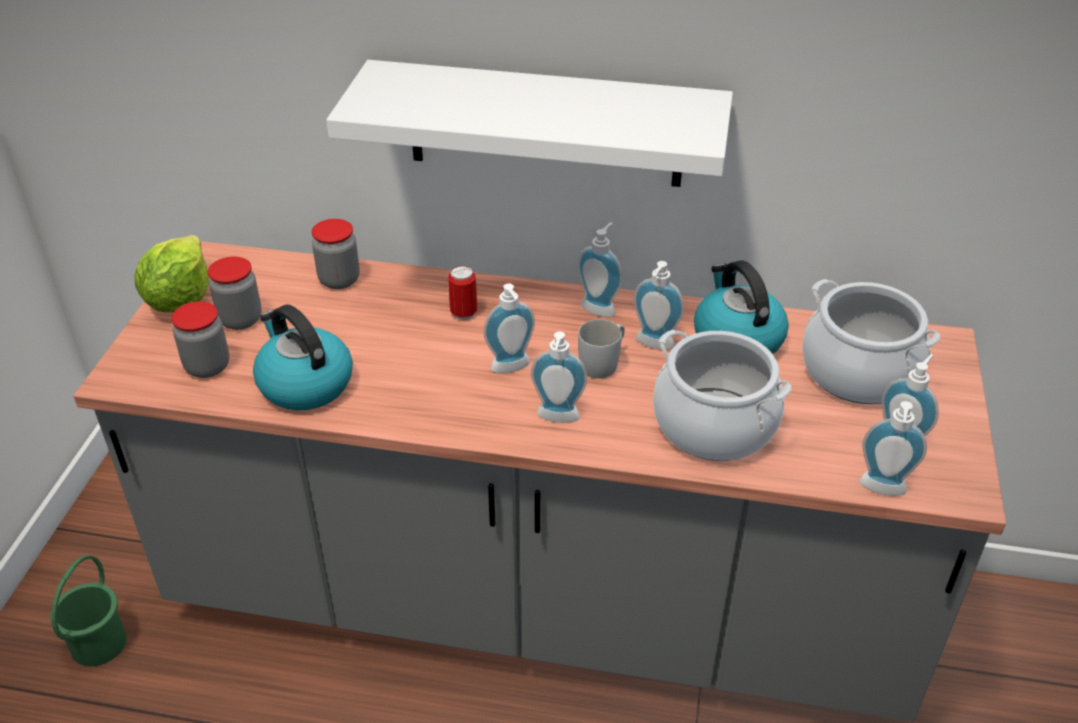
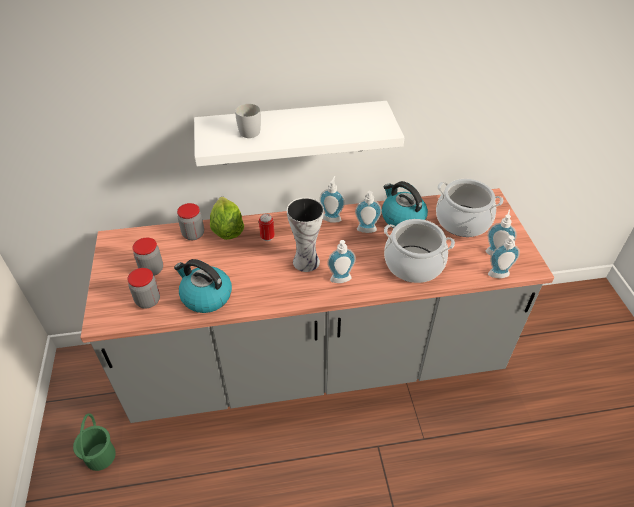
camera: 20 degrees left, 5 degrees up
lettuce [134,235,209,313] -> lettuce moved to [210,197,244,240]
soap dispenser [484,283,535,373] -> vase [287,197,324,272]
white mug [578,319,625,379] -> white mug moved to [235,104,261,138]

